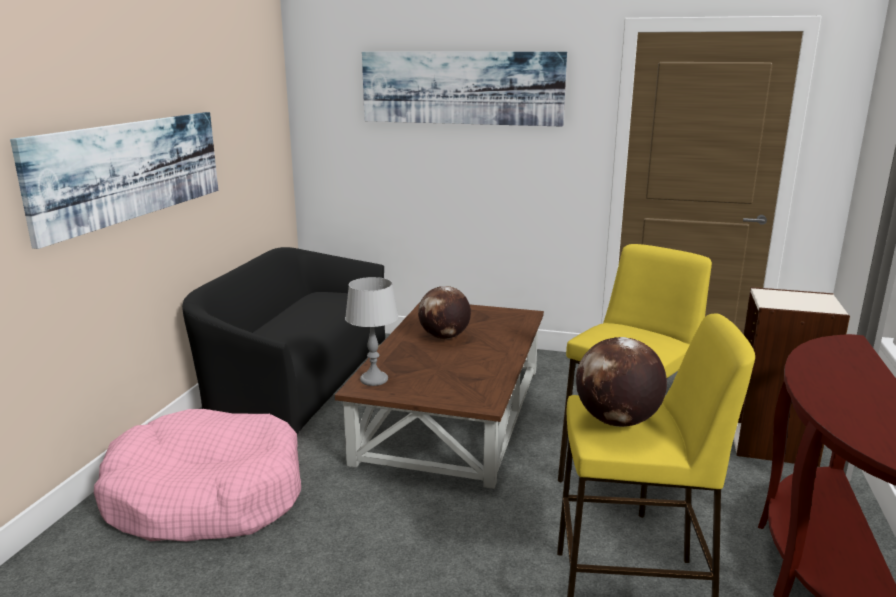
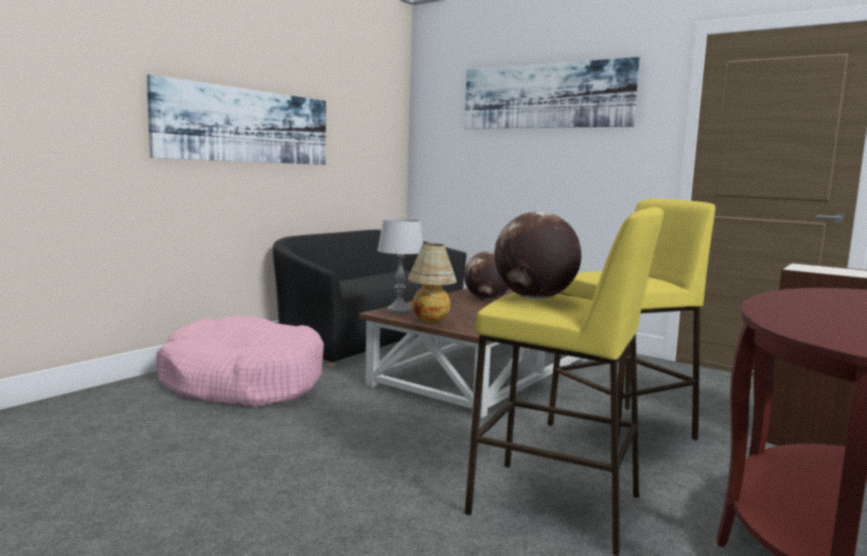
camera: 20 degrees right, 10 degrees down
none -> table lamp [408,243,457,323]

